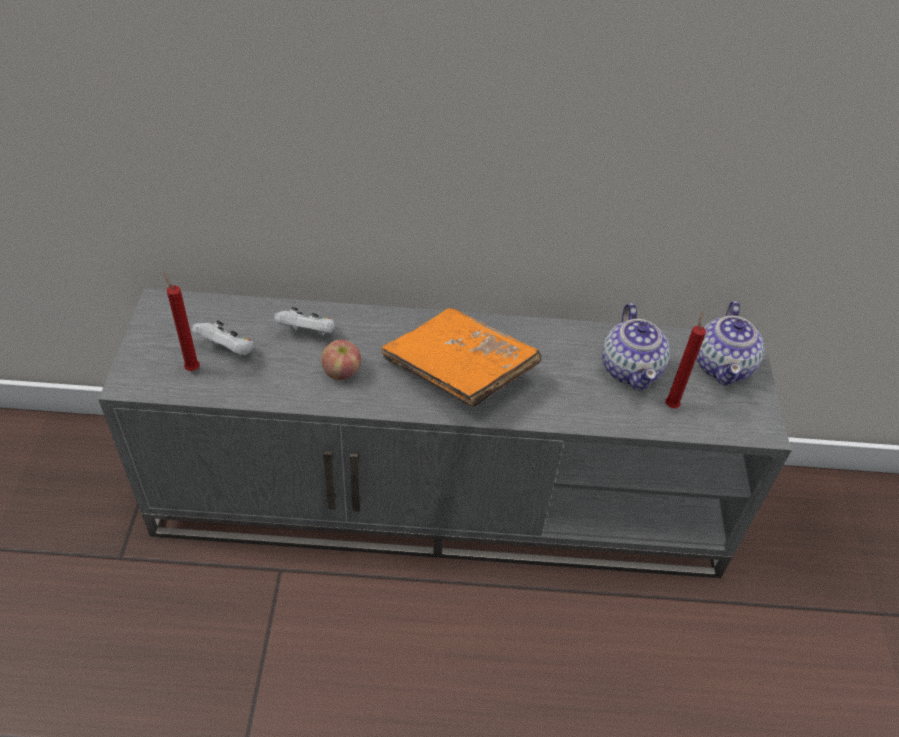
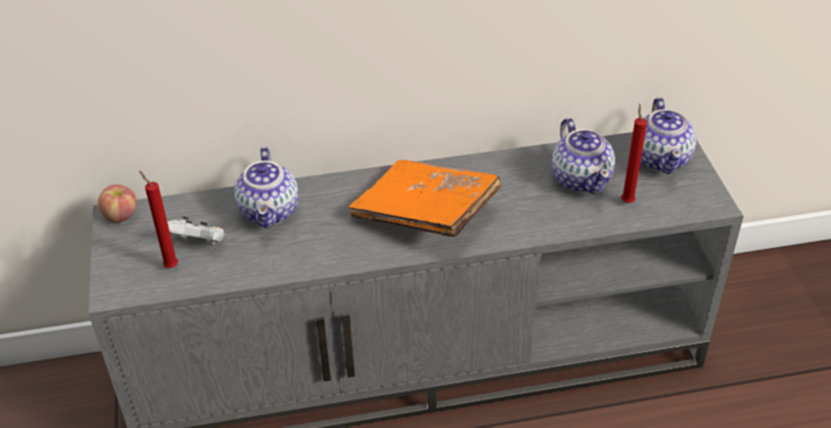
camera: 10 degrees left, 5 degrees down
white game controller [274,307,335,336] -> teapot [234,147,298,228]
apple [321,340,361,380] -> apple moved to [98,184,137,223]

